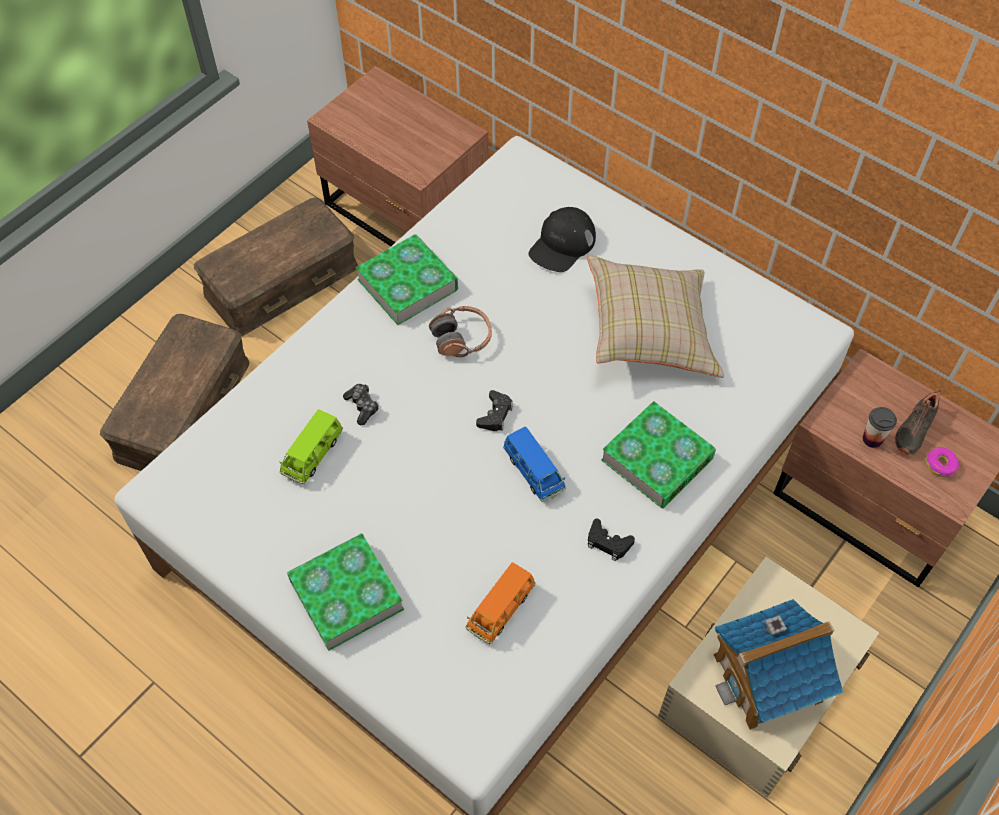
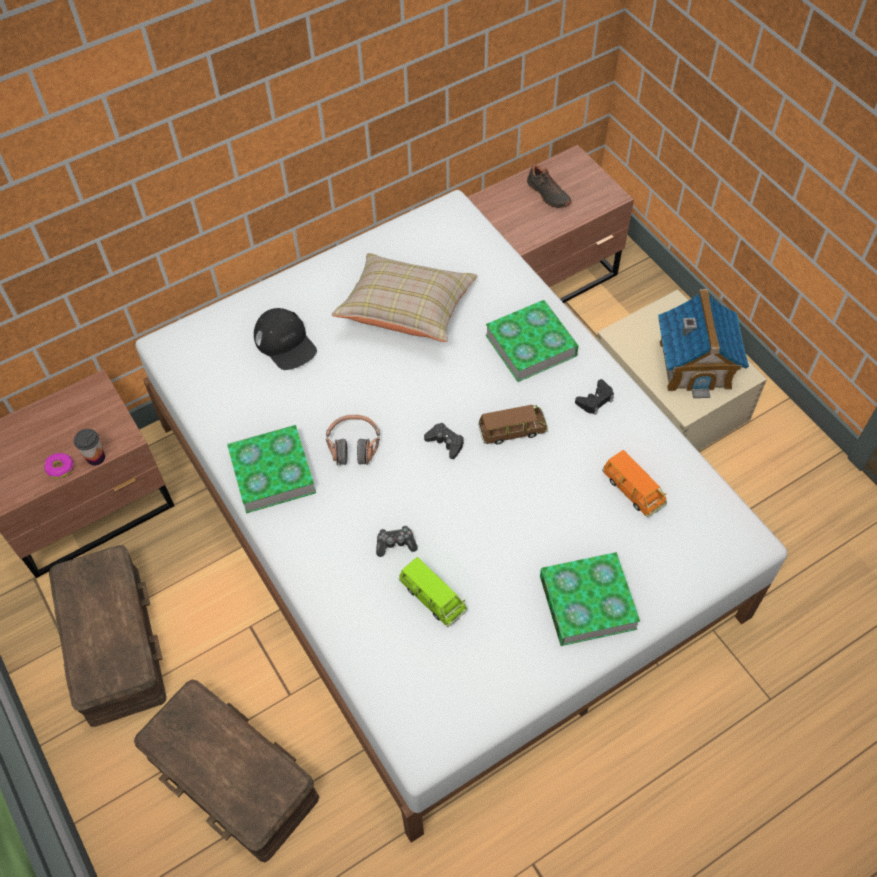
camera: 70 degrees left, 0 degrees up
blue toy car [503,427,566,502] -> brown toy car [478,405,548,444]
cup [863,407,897,448] -> cup moved to [74,429,105,466]
donut [926,447,959,477] -> donut moved to [44,453,74,479]

